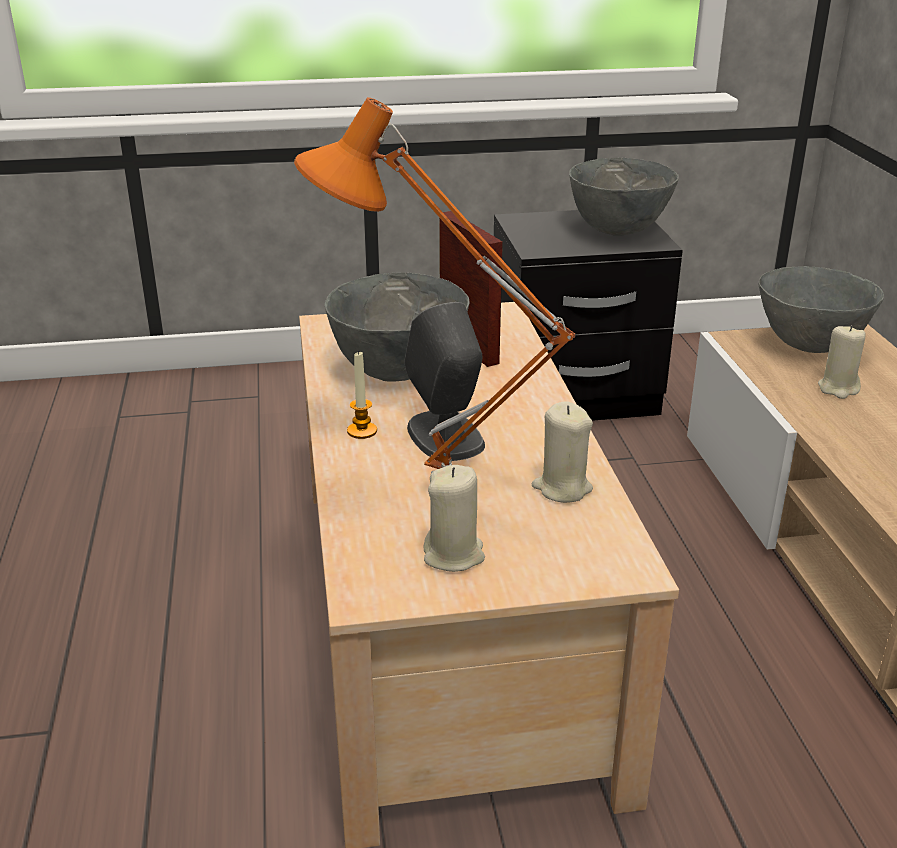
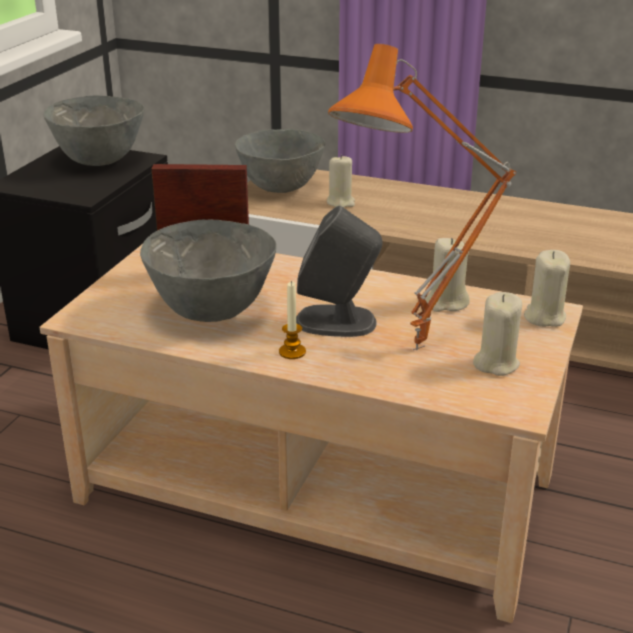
camera: 60 degrees left, 0 degrees up
none -> beige candle [524,250,570,327]

